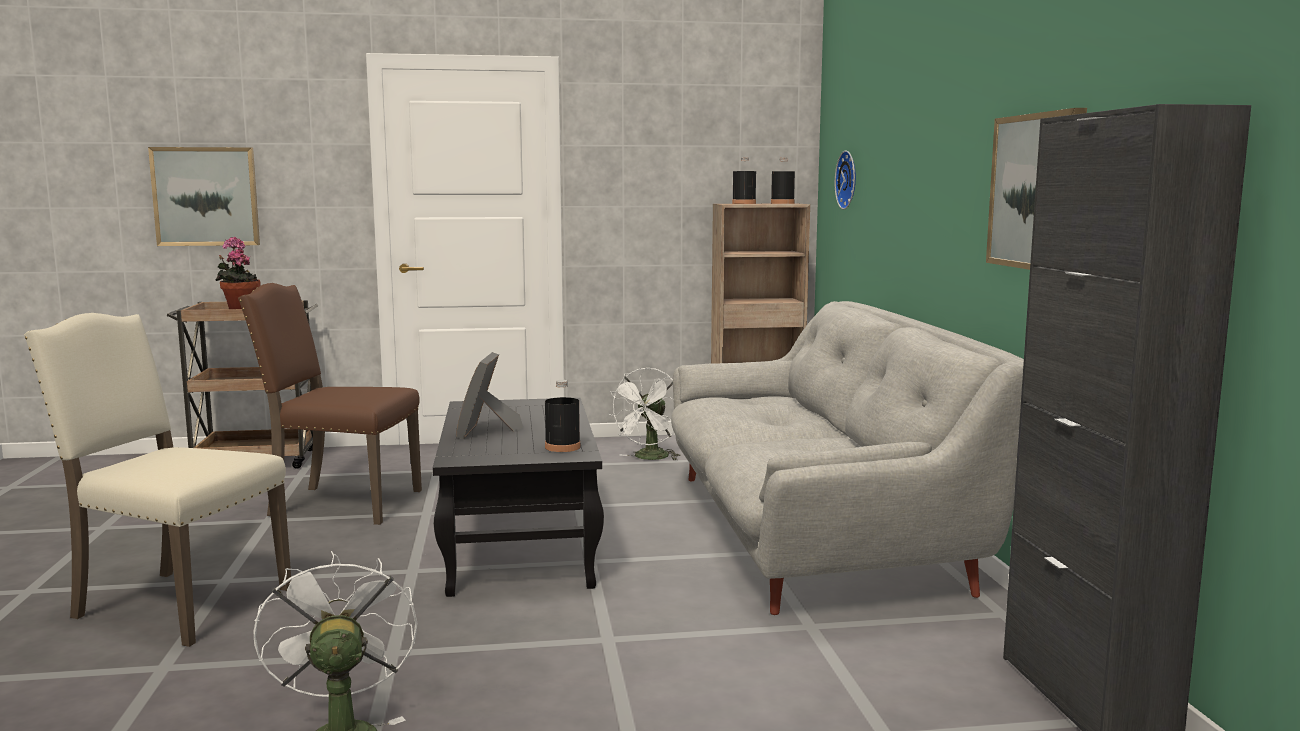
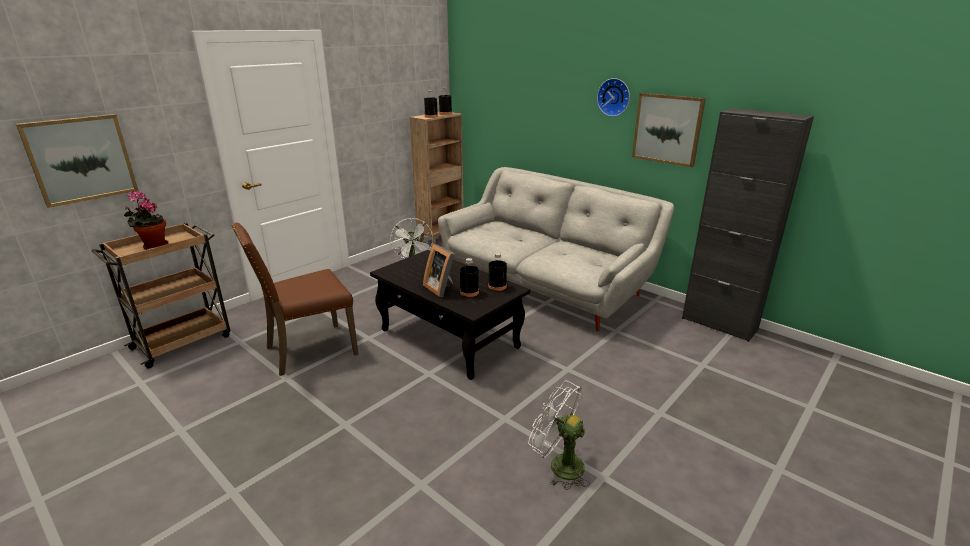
camera: 40 degrees left, 15 degrees up
beige chair [24,313,291,647] -> none
wall clock [835,151,856,210] -> wall clock moved to [597,78,630,117]
none -> black bottle [460,258,479,297]

